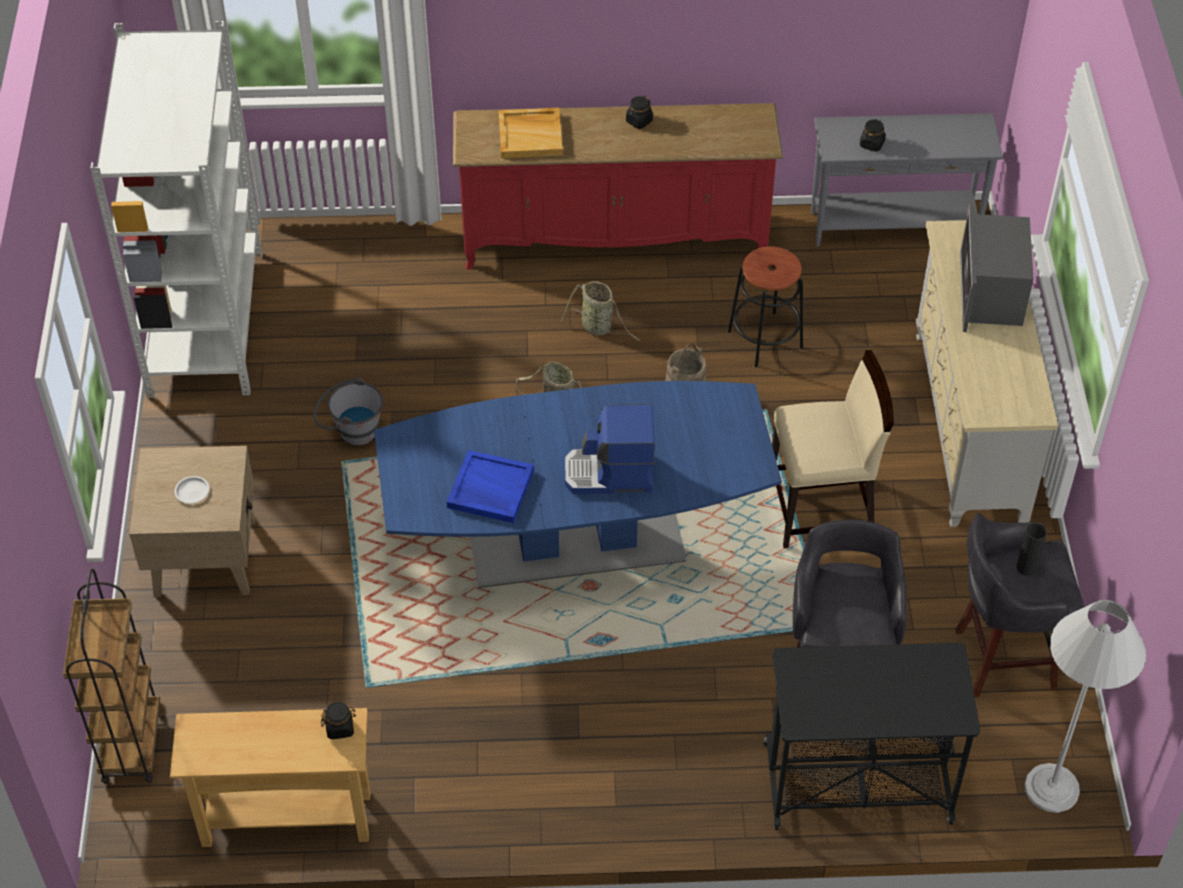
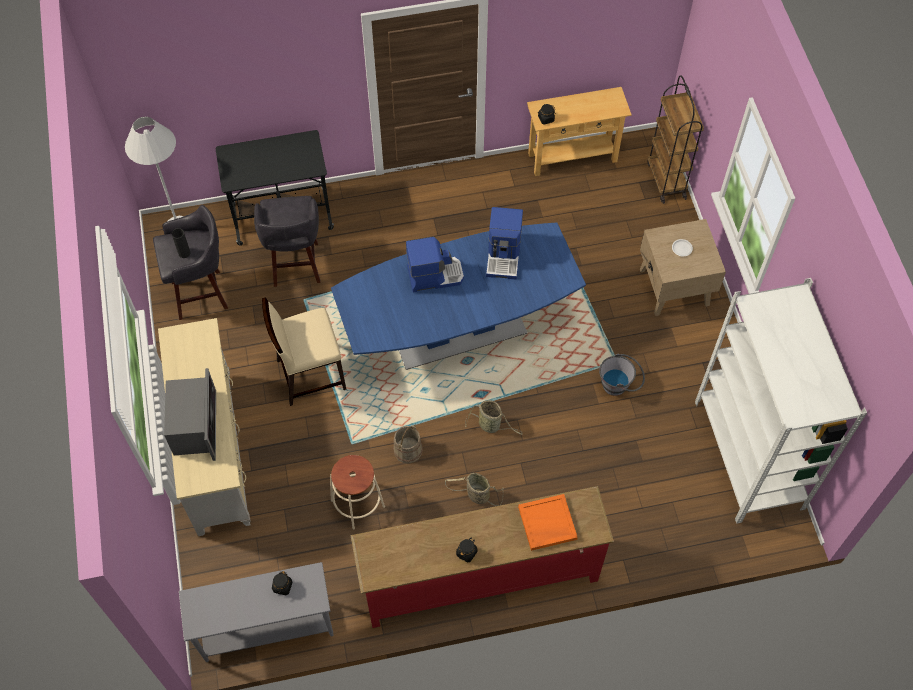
camera: 170 degrees right, 10 degrees up
blue tray [447,450,534,523] -> coffee machine [486,207,523,280]
beige tray [498,108,563,158] -> orange tray [518,494,578,551]
black stool [728,246,803,367] -> beige stool [330,455,385,530]

